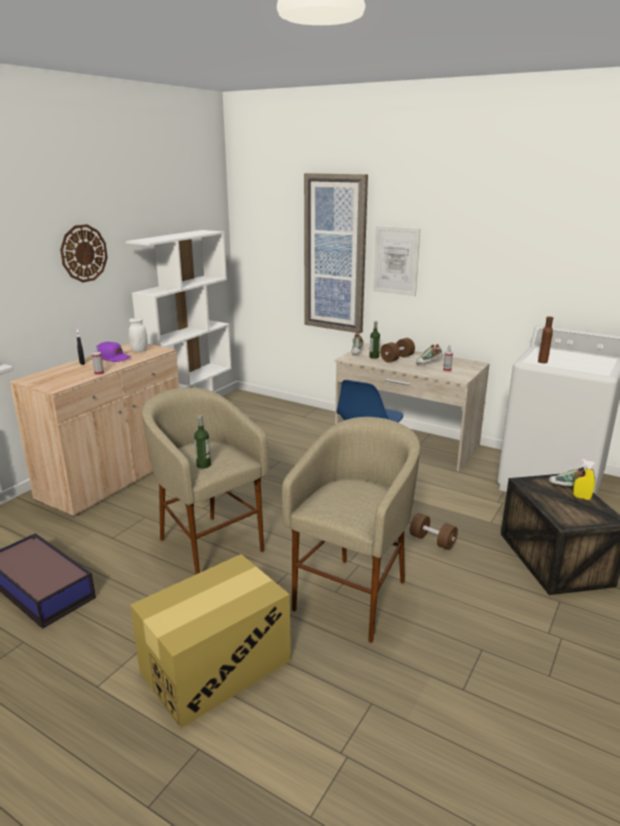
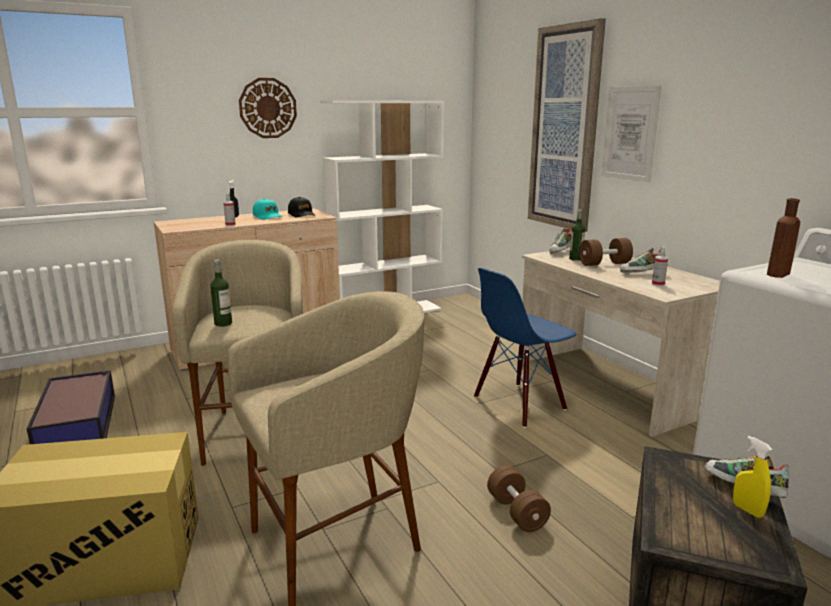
camera: 30 degrees right, 5 degrees down
purple cap [97,342,131,362] -> turquoise cap [253,199,282,220]
white jar [129,317,148,352] -> black cap [288,197,315,217]

